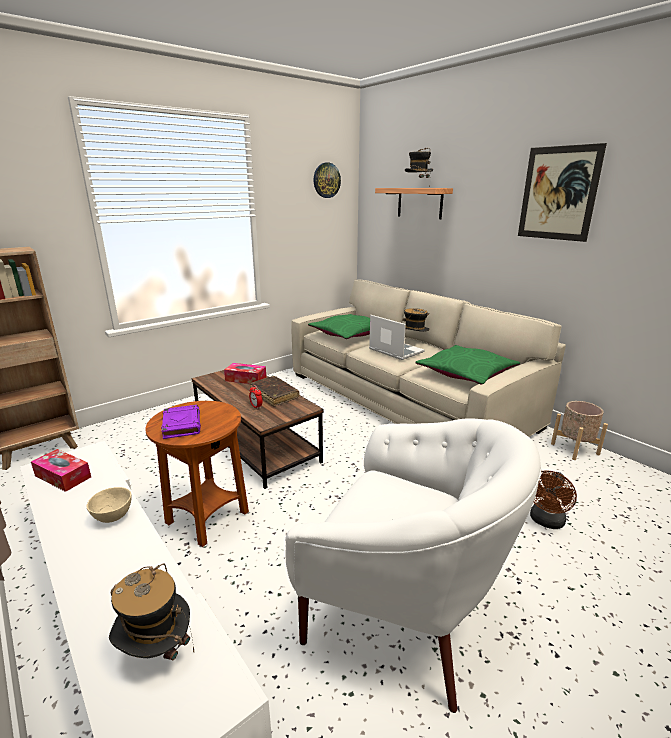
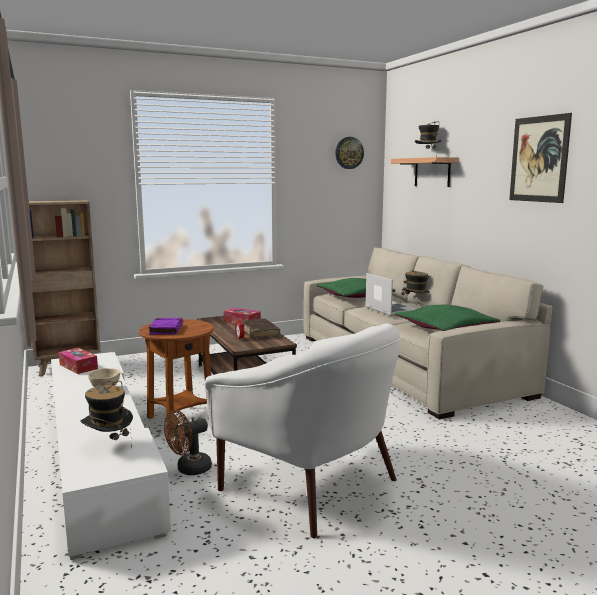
camera: 15 degrees right, 10 degrees down
brown fan [530,470,577,529] -> brown fan moved to [164,410,212,475]
beige planter [551,401,608,460] -> none

